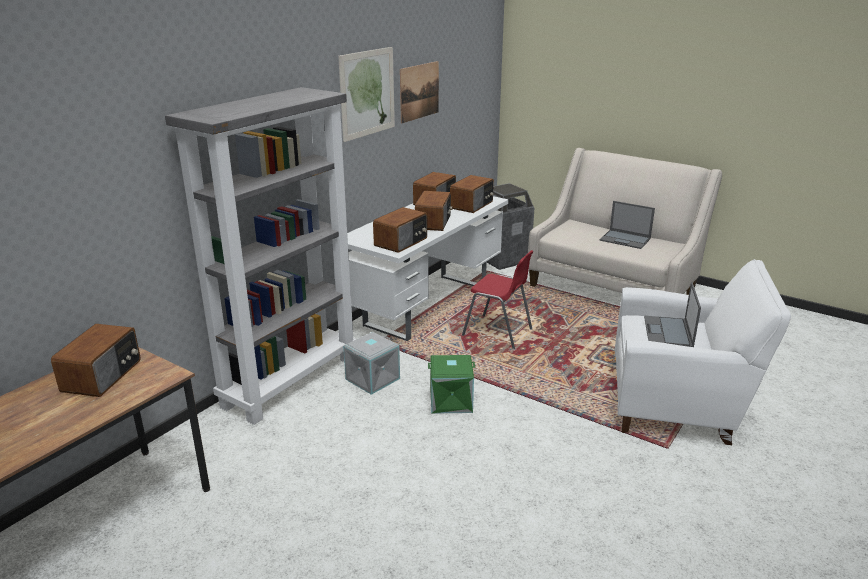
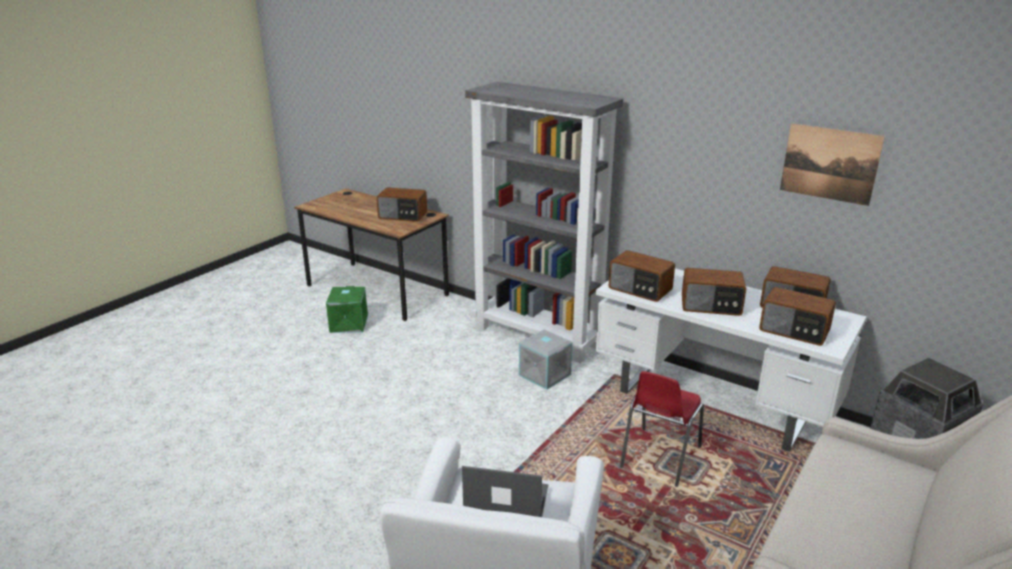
camera: 90 degrees right, 0 degrees up
picture [338,47,395,142] -> none
green storage box [428,355,475,414] -> green storage box moved to [326,286,368,333]
laptop [600,201,655,249] -> none

